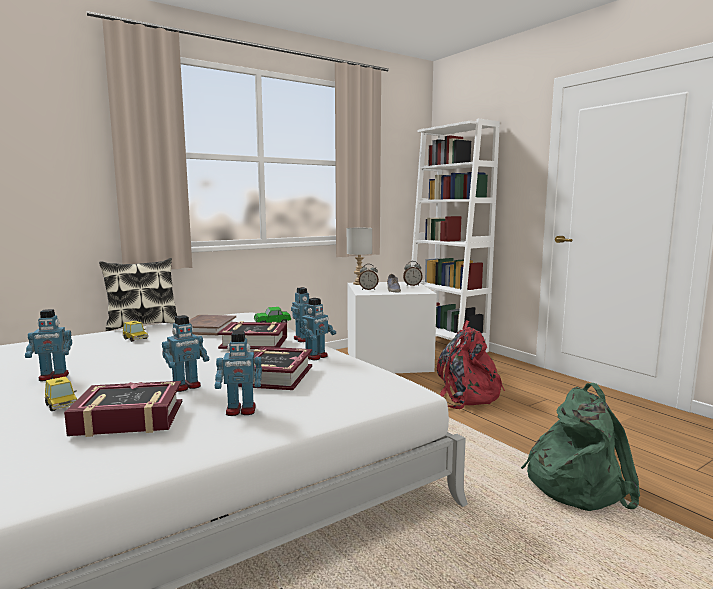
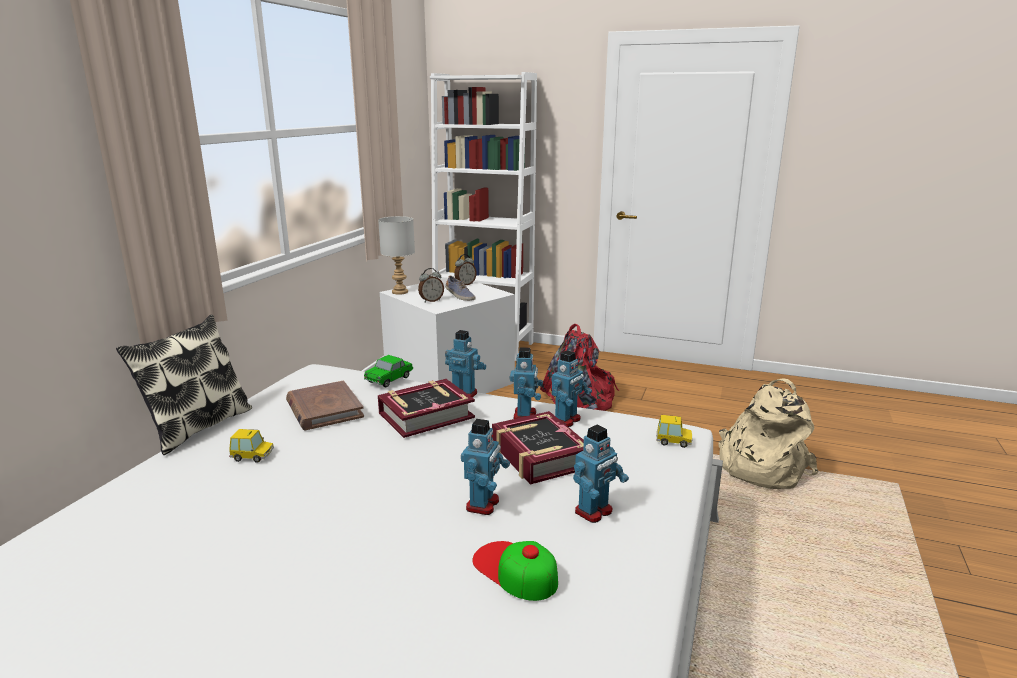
camera: 35 degrees left, 10 degrees up
toy robot [25,309,72,381] -> toy robot moved to [551,350,592,427]
toy car [45,376,77,411] -> toy car moved to [656,415,692,448]
book [64,381,182,437] -> cap [472,541,558,601]
green backpack [521,383,640,511] -> beige backpack [718,378,818,489]

